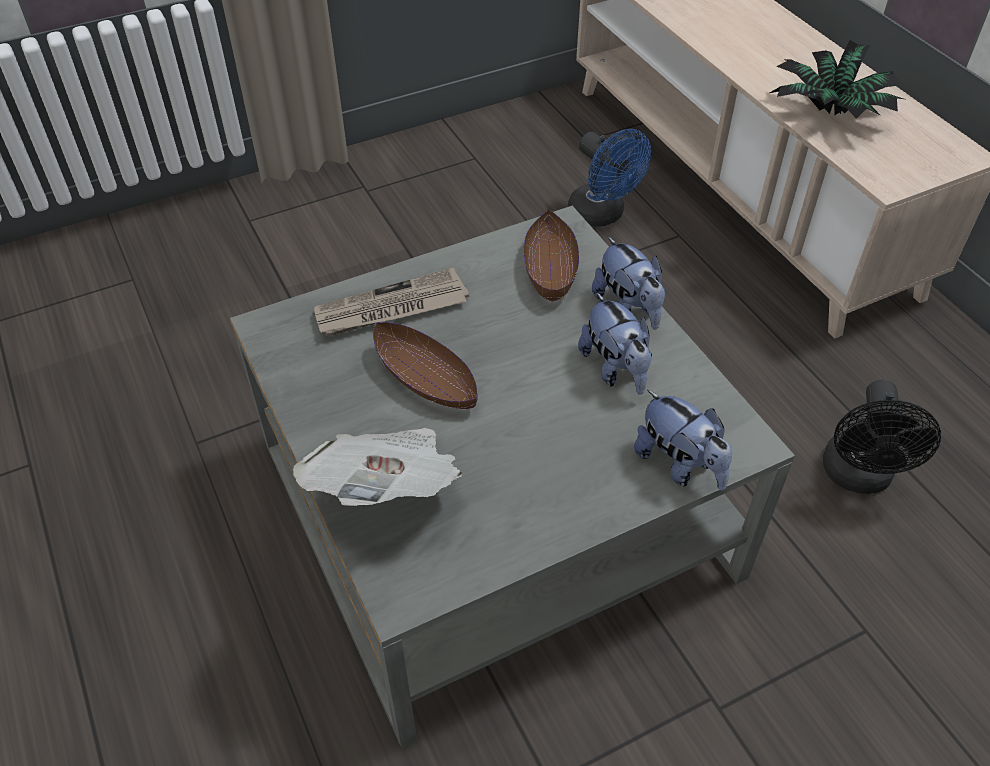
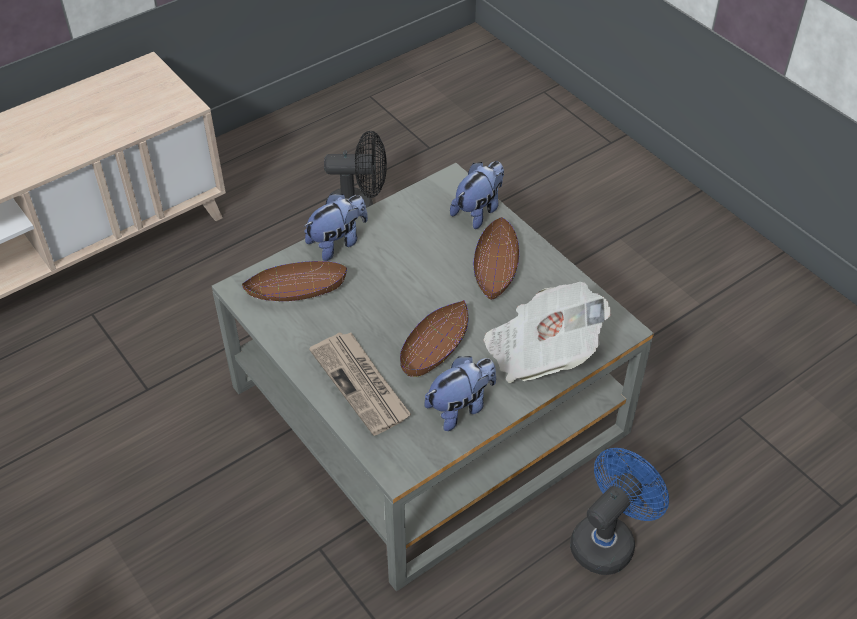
camera: 100 degrees left, 0 degrees up
blue fan [568,129,651,226] -> blue fan moved to [570,448,669,575]
plush toy [578,293,652,395] -> plush toy moved to [424,356,496,431]
potted plant [770,40,905,119] -> none
none -> brown bowl [474,217,519,300]

